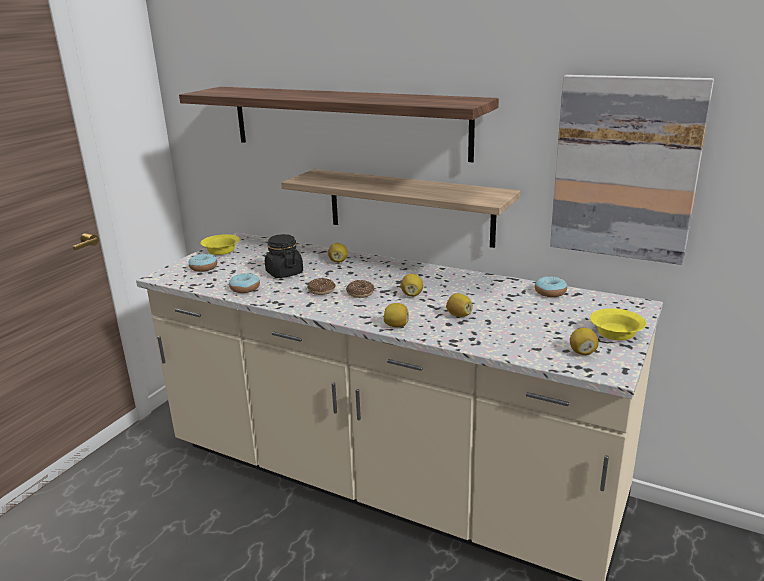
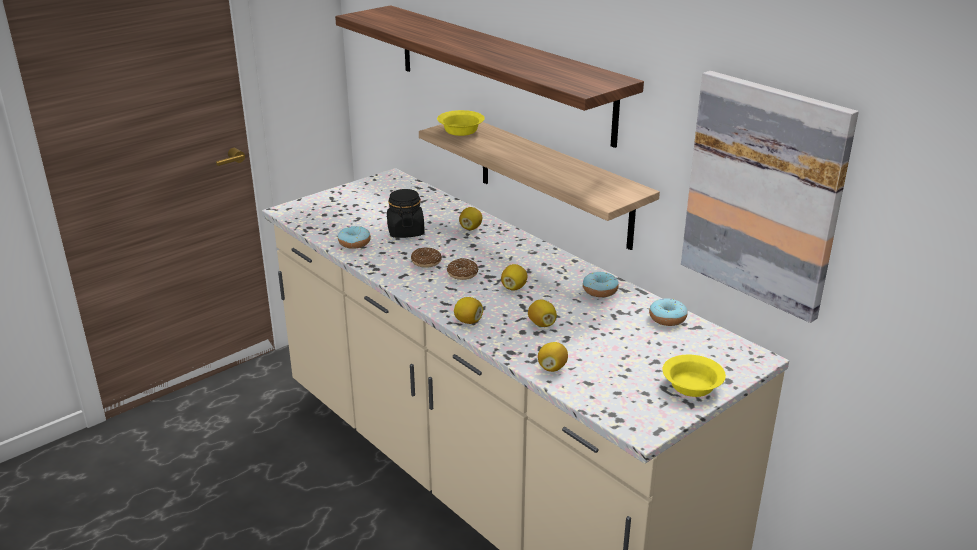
camera: 20 degrees right, 5 degrees up
donut [189,254,217,272] -> donut moved to [583,272,619,297]
yellow bowl [200,234,240,255] -> yellow bowl moved to [437,110,485,136]
lemon [570,328,599,355] -> lemon moved to [538,342,568,372]

